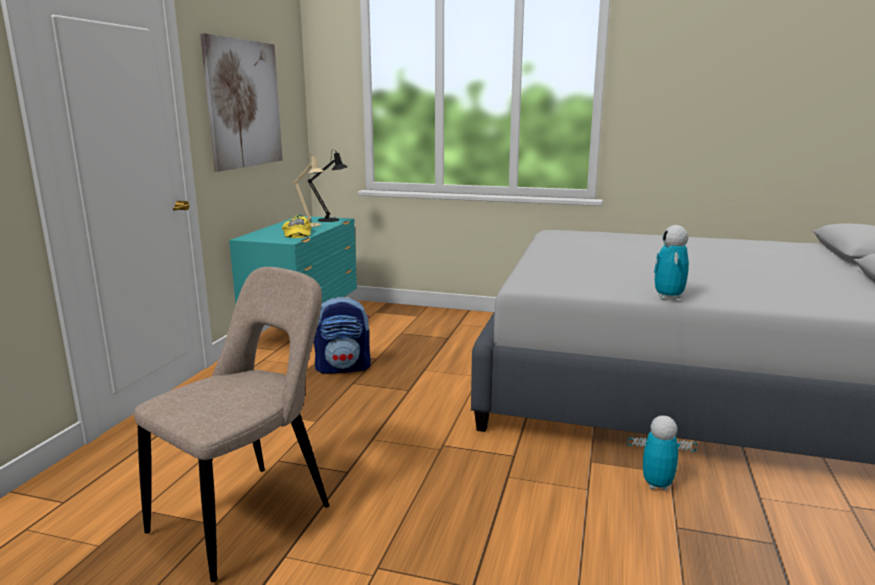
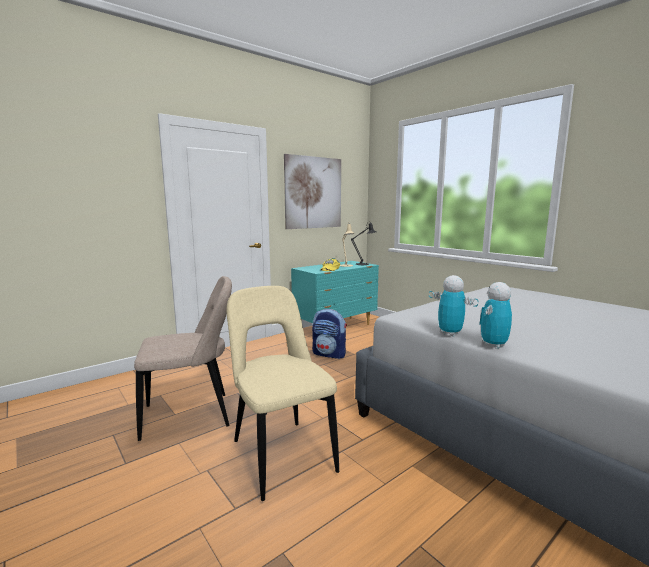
camera: 35 degrees right, 5 degrees down
toy robot [627,416,697,491] -> toy robot moved to [429,275,479,336]
none -> beige chair [227,286,339,501]

